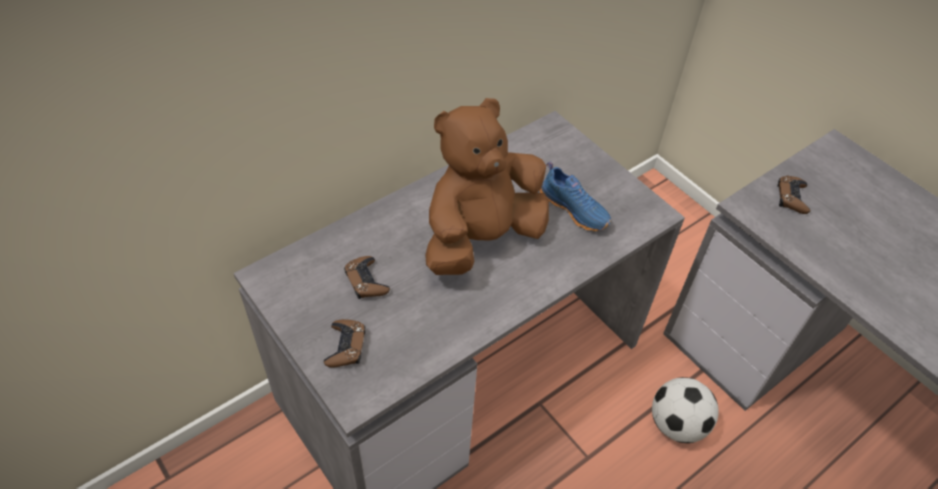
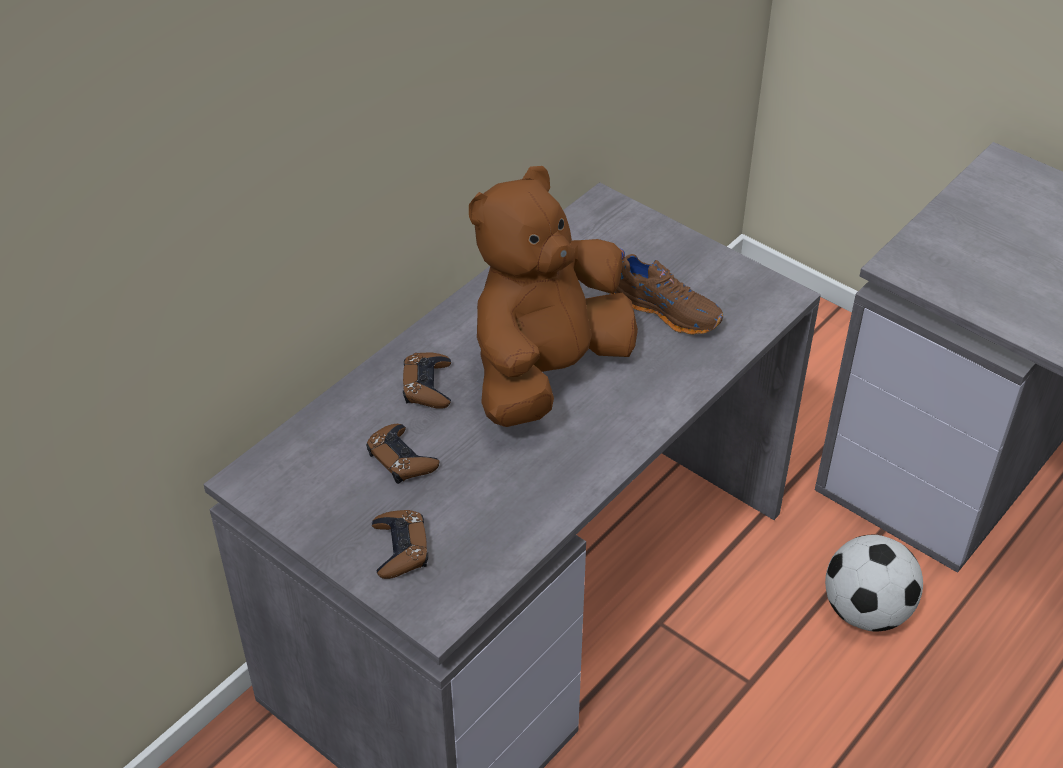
camera: 10 degrees left, 5 degrees down
blue shoe [540,162,611,232] -> brown shoe [610,248,723,335]
brown game controller [777,176,811,214] -> brown game controller moved to [403,353,451,409]

